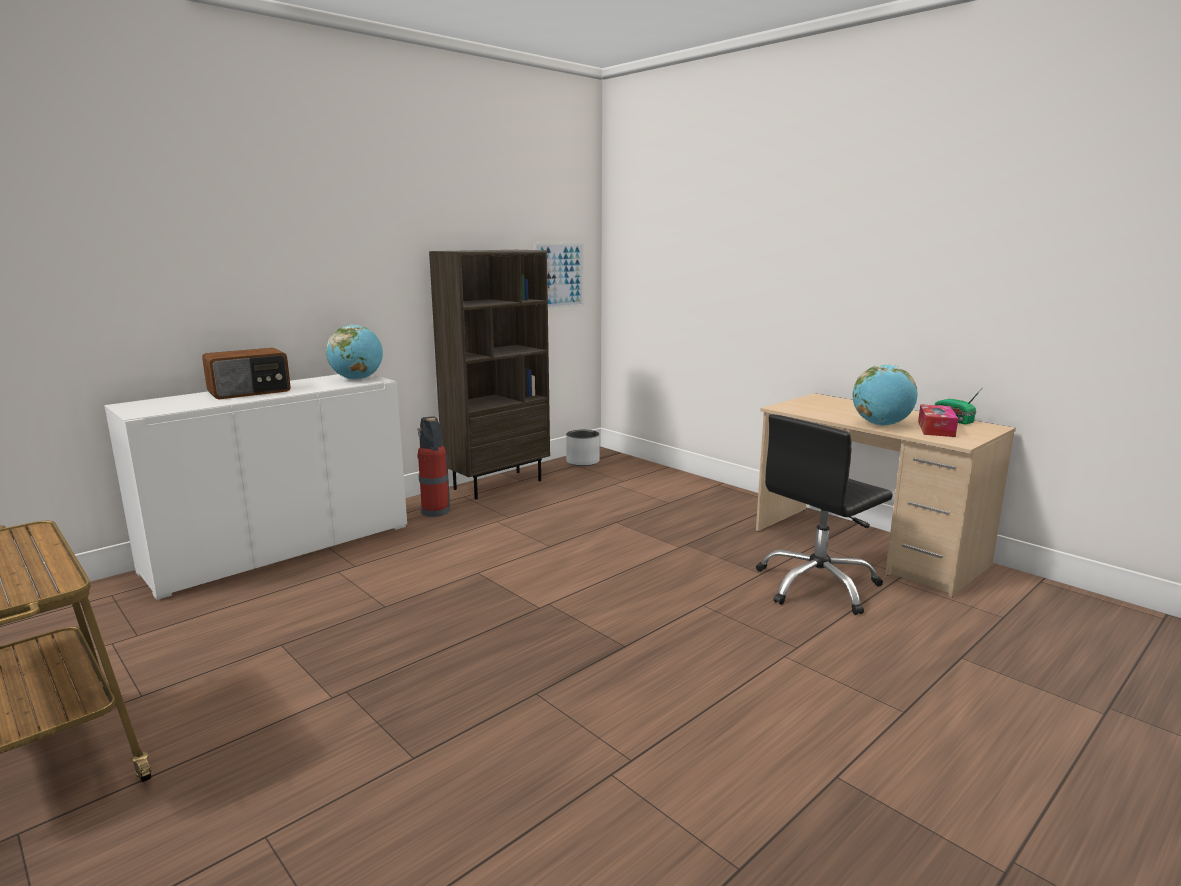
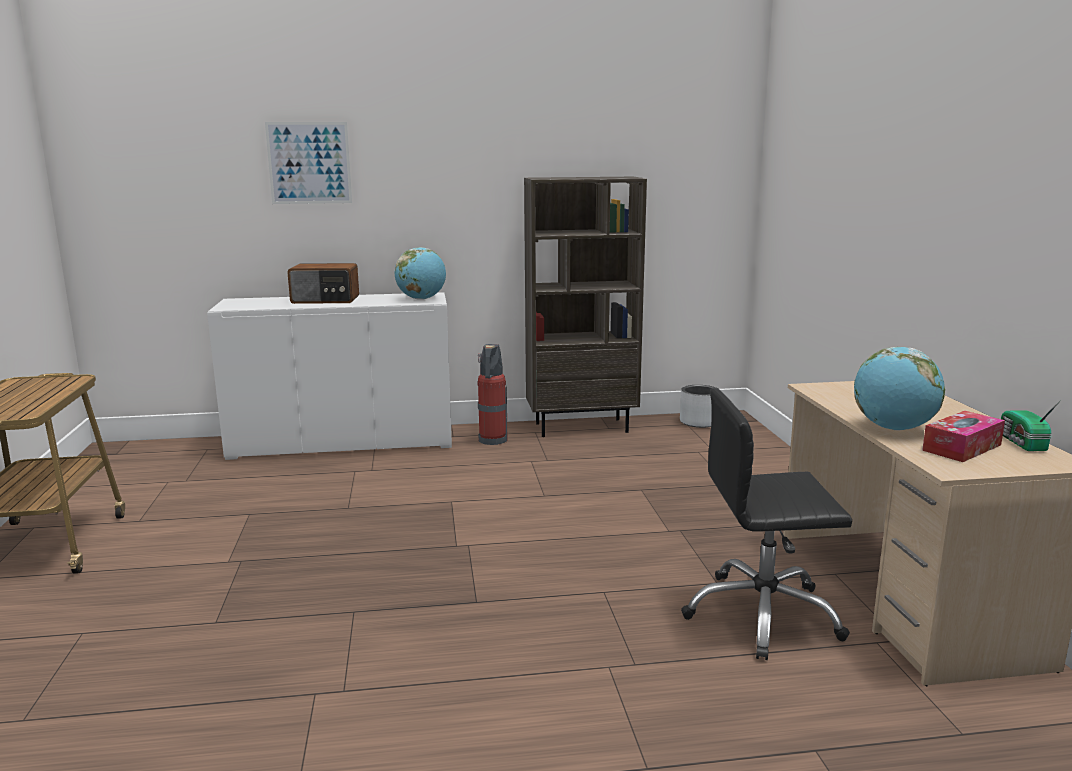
camera: 35 degrees right, 0 degrees up
picture [535,242,584,309] -> picture moved to [265,122,352,204]

